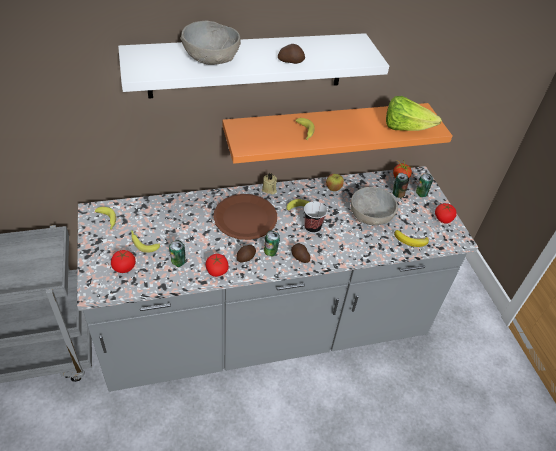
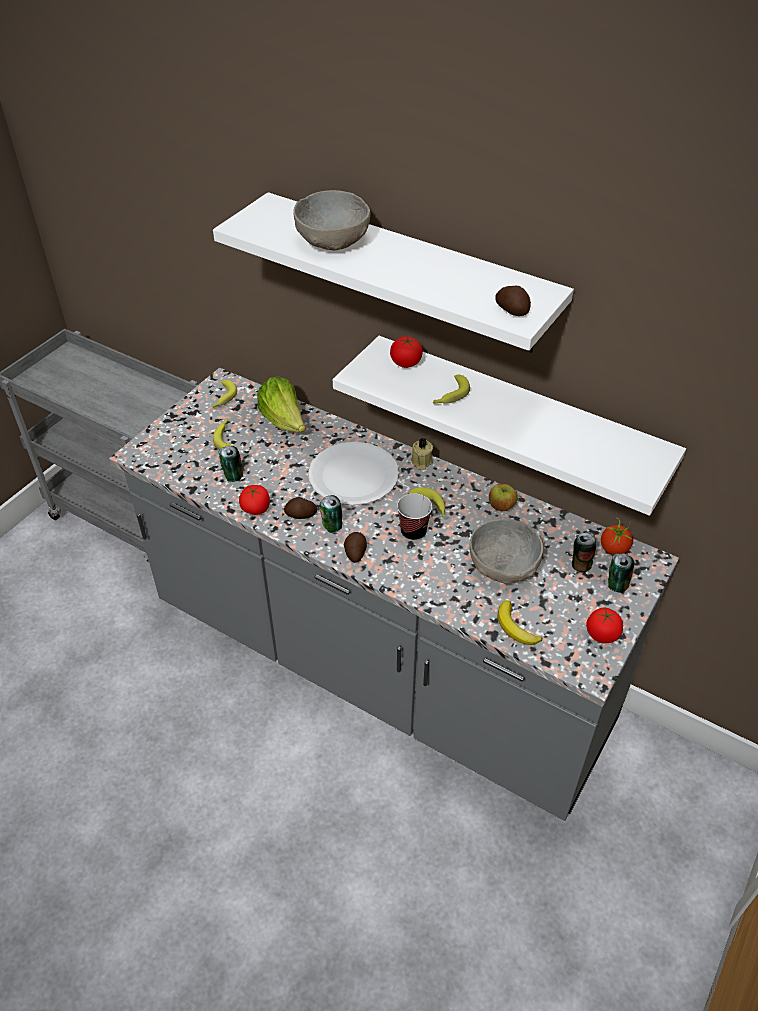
camera: 50 degrees right, 0 degrees up
tomato [111,250,136,273] -> tomato moved to [390,336,423,368]
brown plate [213,194,277,240] -> white plate [308,442,399,506]
orange shelf [223,103,453,164] -> white shelf [333,336,686,516]
potato [278,44,305,64] -> potato moved to [495,286,531,316]
lettuce [386,96,442,131] -> lettuce moved to [257,377,305,432]

